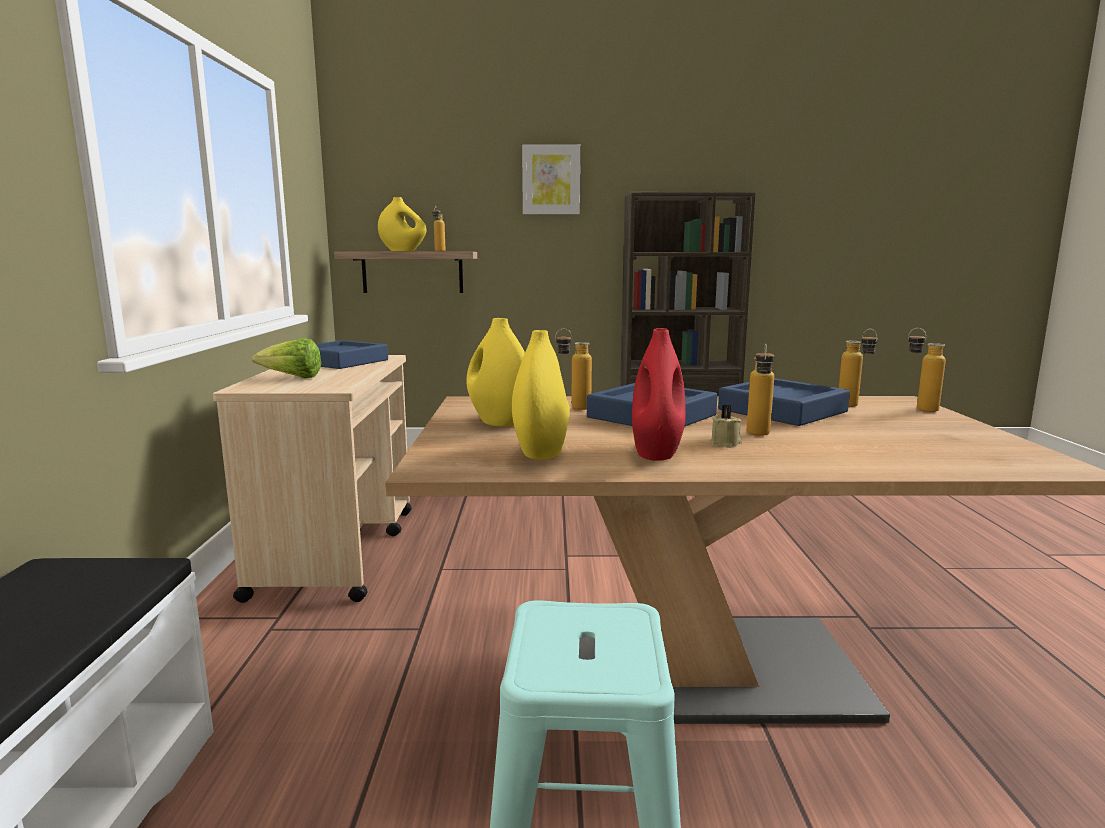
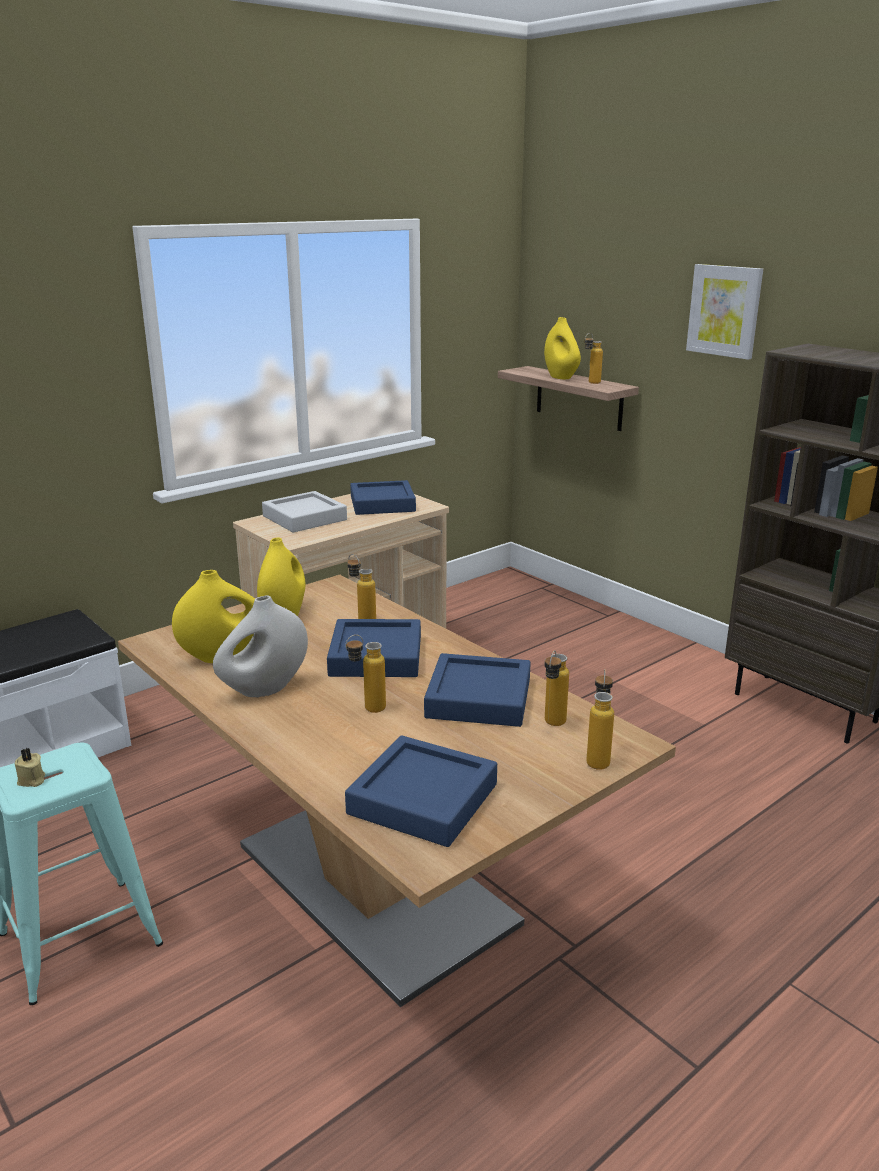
camera: 50 degrees right, 10 degrees up
lettuce [252,338,321,378] -> grey tray [262,491,347,532]
red vase [632,328,686,461] -> white vase [213,595,308,698]
beige candle [711,405,742,448] -> beige candle moved to [15,748,45,787]
none -> blue tray [345,735,497,847]

